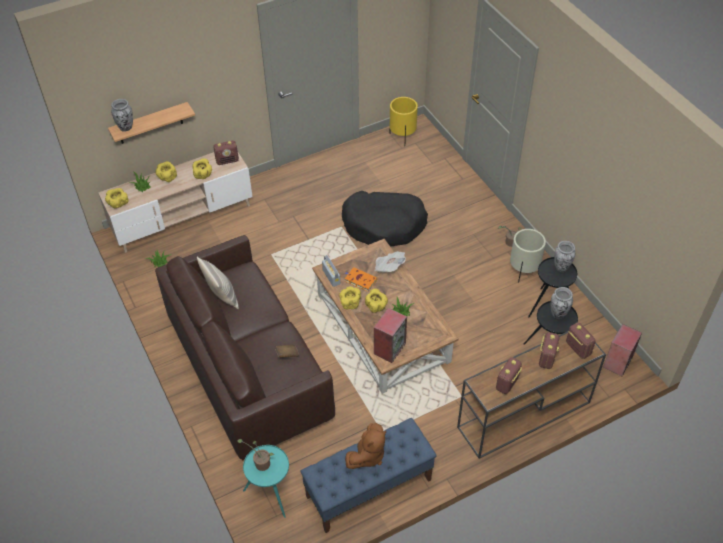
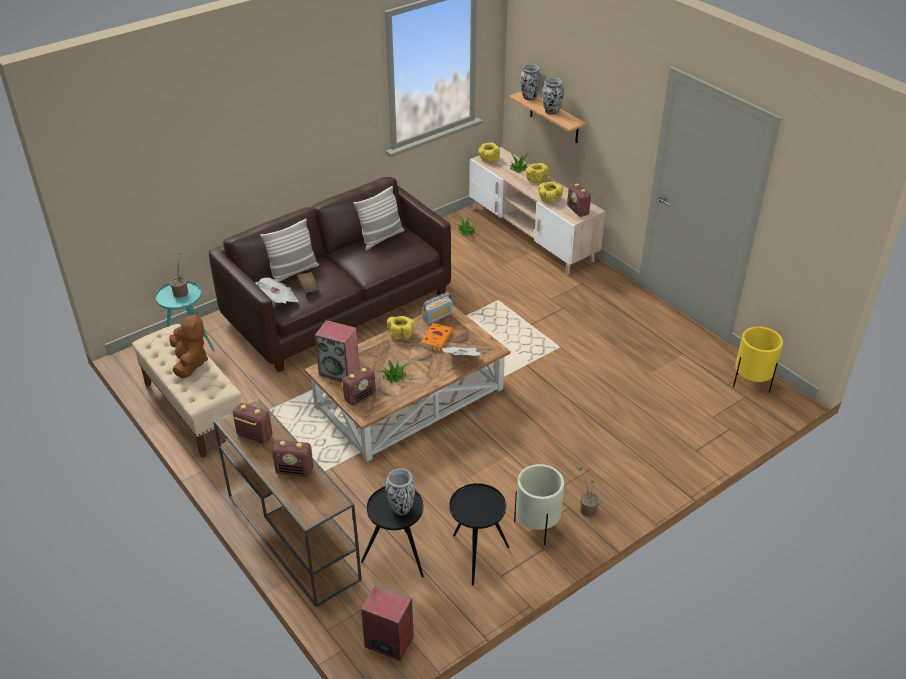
camera: 80 degrees right, 10 degrees down
blue bench [301,418,437,533] -> beige bench [132,324,242,458]
black dog bed [342,191,428,247] -> none
brown plush toy [345,423,386,469] -> brown plush toy turned 135 degrees counterclockwise [169,311,208,378]
yellow bowl [365,288,388,313] -> none
vase [554,241,575,272] -> vase moved to [542,78,564,115]
radio [566,323,596,359] -> radio moved to [342,366,376,406]
none -> newspaper [255,278,298,304]
none -> pillow [260,218,319,282]

